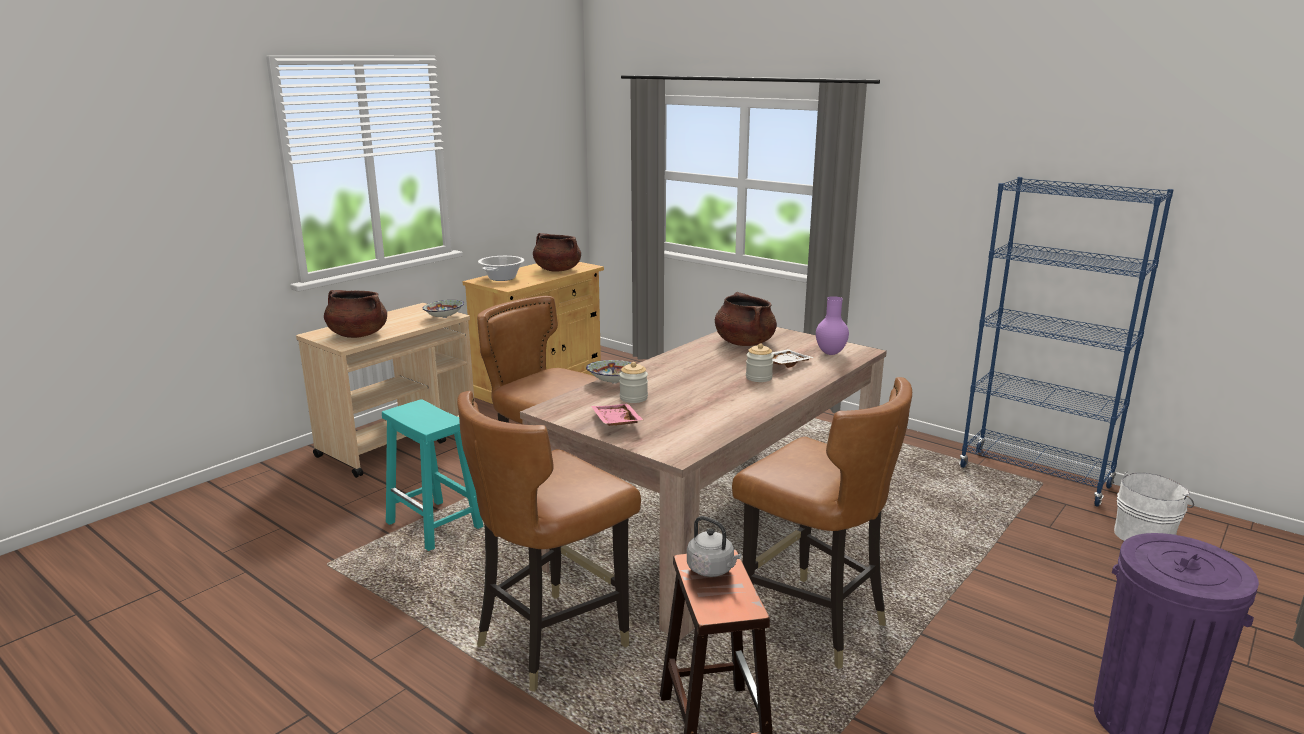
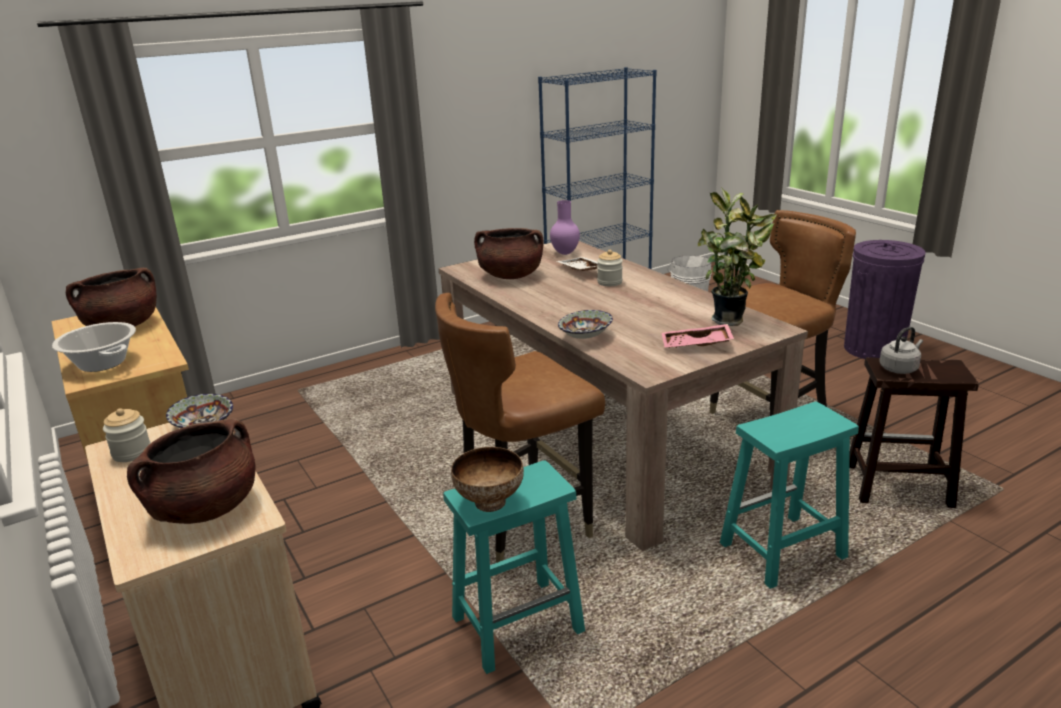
camera: 70 degrees left, 5 degrees up
brown chair [457,391,641,692] -> turquoise stool [720,402,859,589]
jar [619,362,648,403] -> jar moved to [103,408,151,462]
none -> bowl [451,447,524,512]
none -> potted plant [698,187,777,326]

